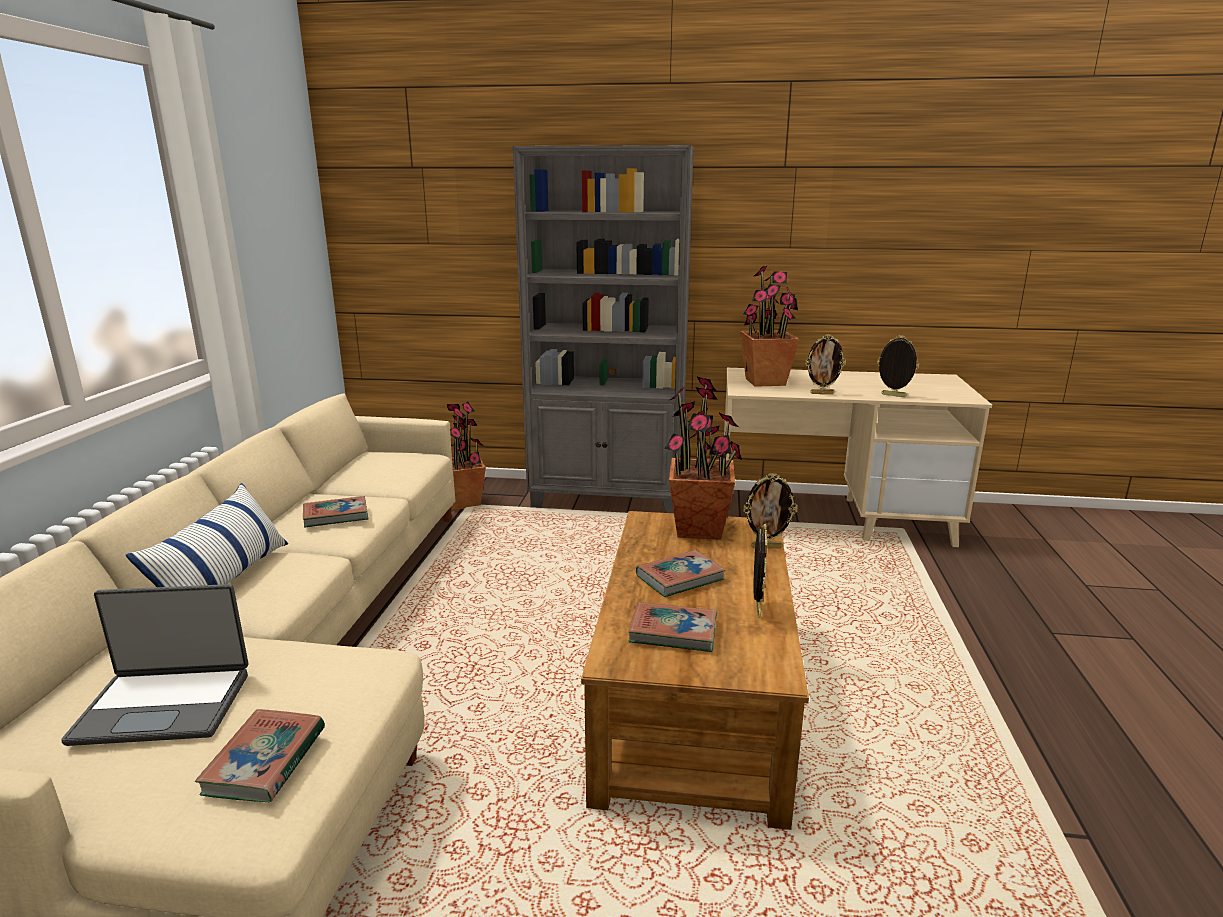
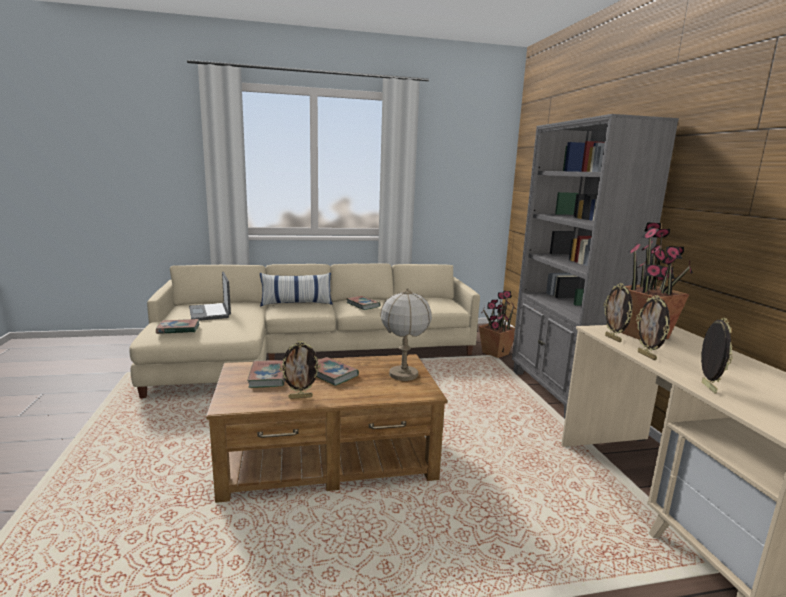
camera: 70 degrees right, 5 degrees down
potted plant [665,377,742,540] -> table lamp [380,288,432,381]
picture frame [743,473,797,548] -> picture frame moved to [604,283,633,342]

